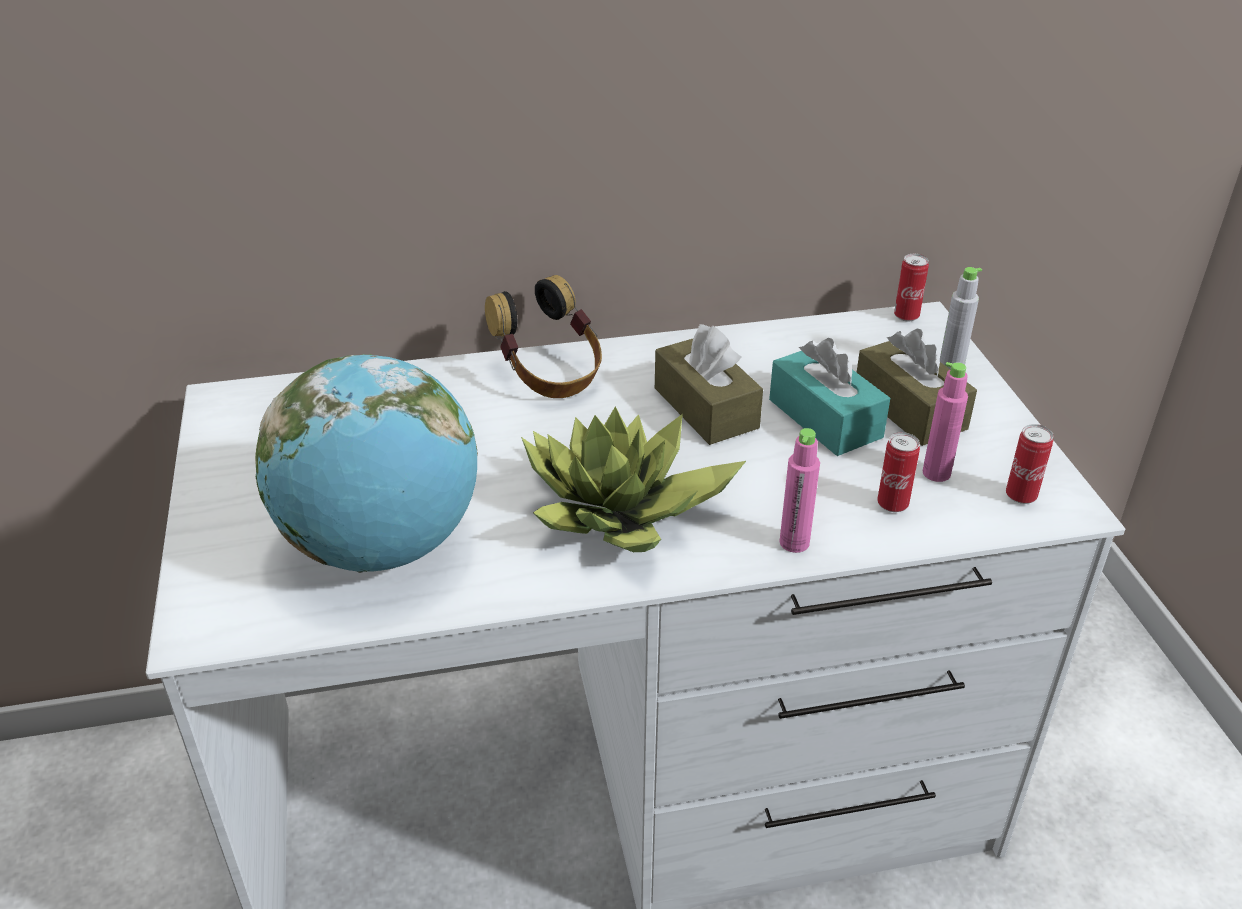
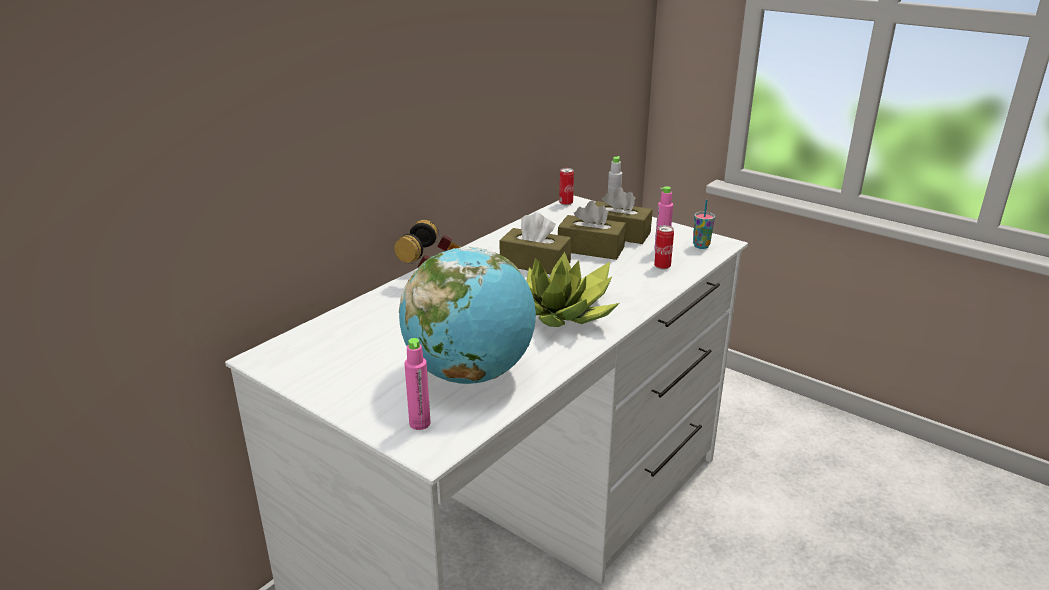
camera: 40 degrees left, 10 degrees down
turquoise tissue box [769,338,890,456] -> brown tissue box [558,201,626,260]
pink bottle [779,428,820,553] -> pink bottle moved to [404,338,431,430]
can [1006,424,1054,504] -> cup [693,199,715,249]

